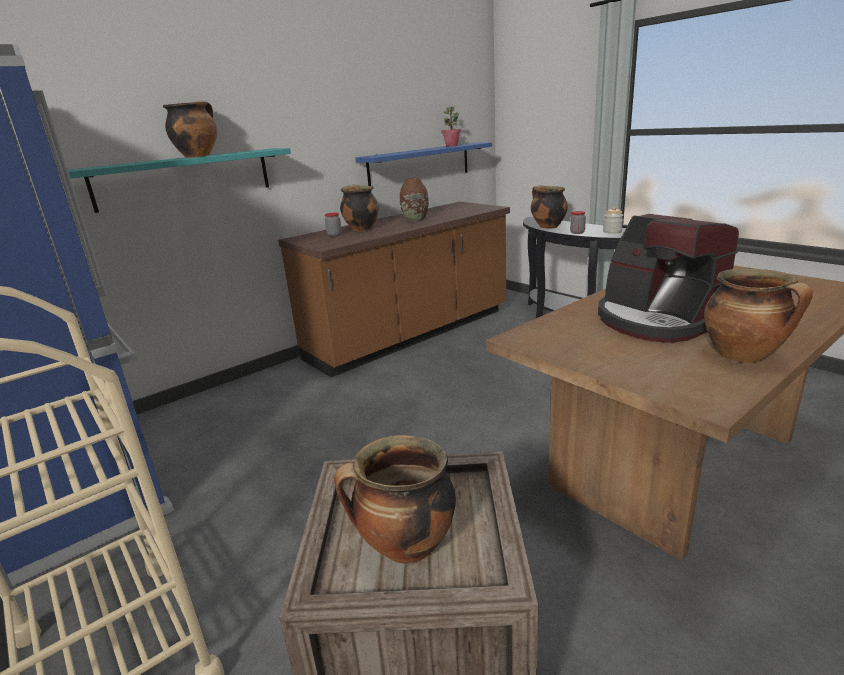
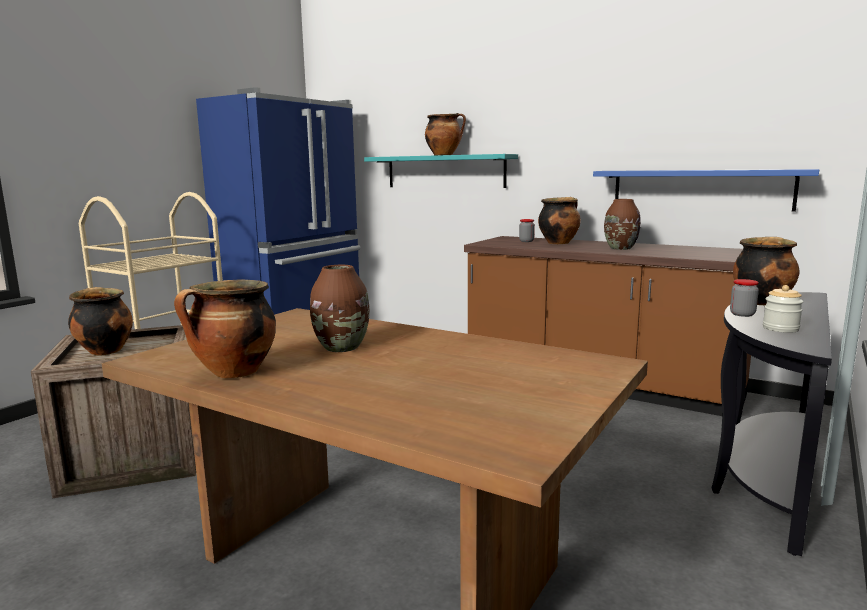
camera: 70 degrees right, 10 degrees down
potted plant [441,107,461,147] -> none
coffee machine [598,214,739,343] -> brown vase [310,265,370,352]

